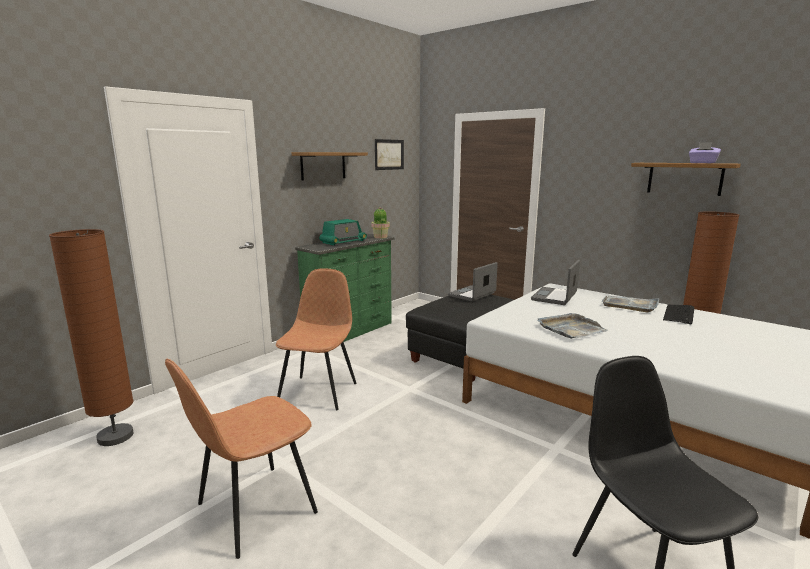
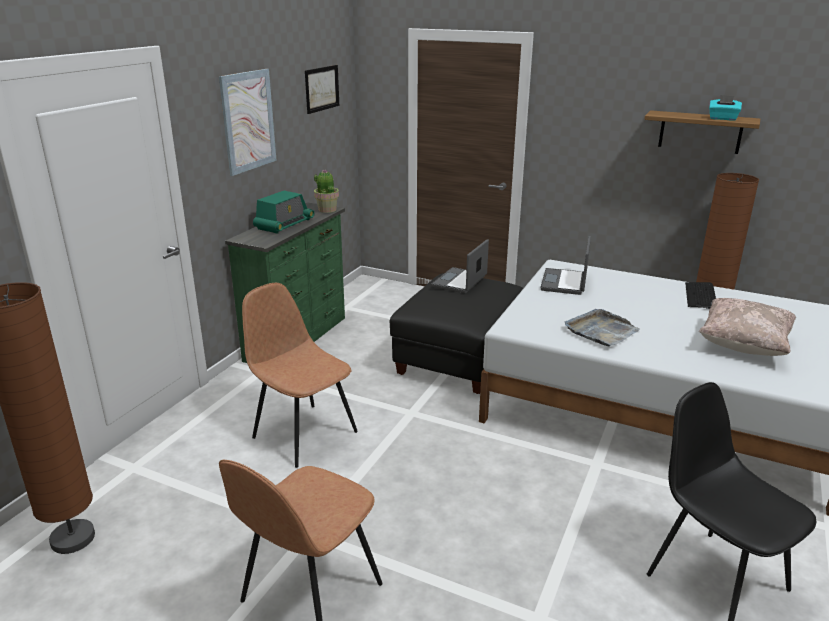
camera: 15 degrees left, 10 degrees up
brown chair [276,268,356,411] -> brown chair turned 45 degrees counterclockwise [242,283,358,468]
shelf [292,152,368,180] -> picture [219,69,277,176]
grey tray [602,296,659,312] -> none
purple tissue box [689,142,721,163] -> turquoise tissue box [709,95,742,120]
none -> beige pillow [699,298,796,356]

